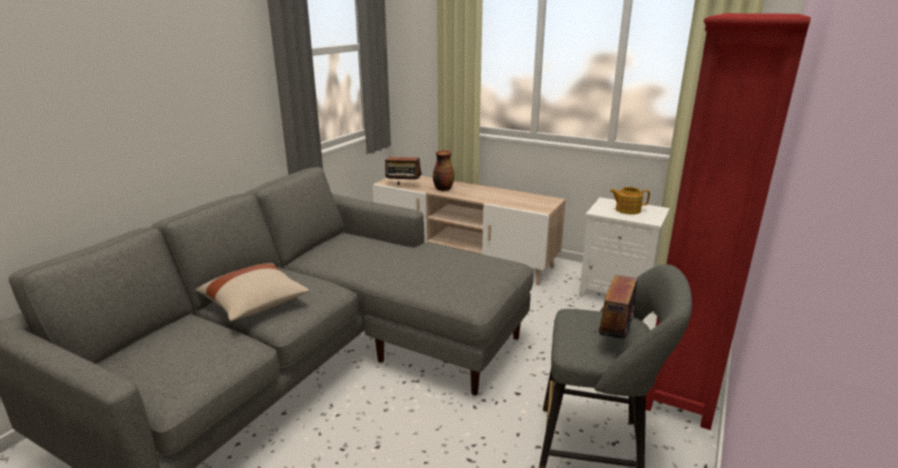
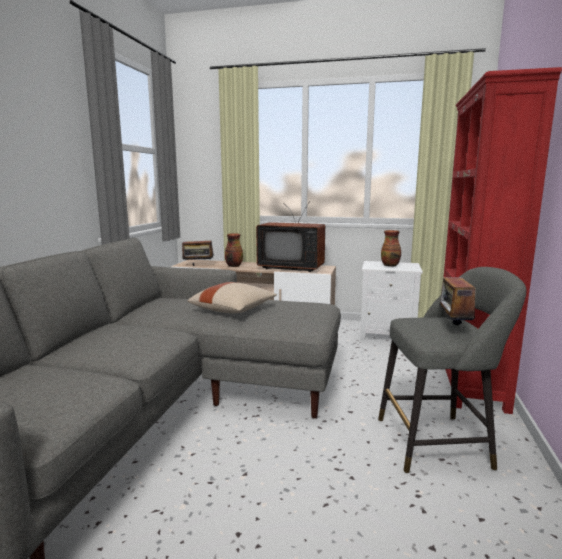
camera: 15 degrees left, 10 degrees down
beige pillow [196,263,310,321] -> beige pillow moved to [188,282,277,313]
teapot [610,187,650,214] -> vase [381,230,401,267]
none -> television [256,201,325,272]

